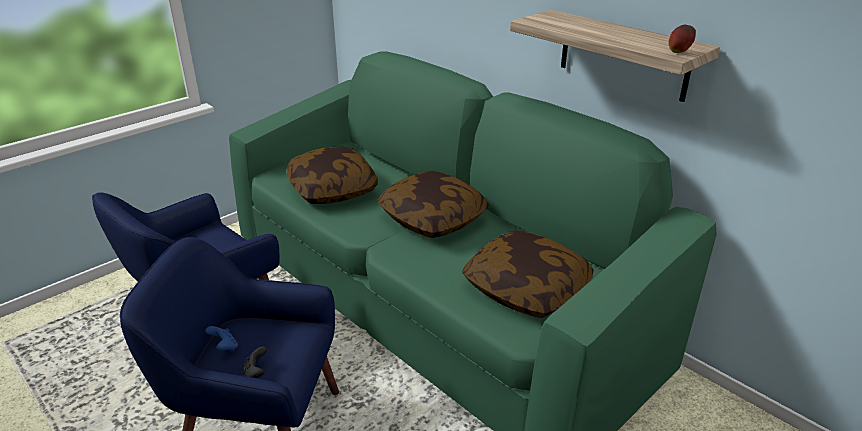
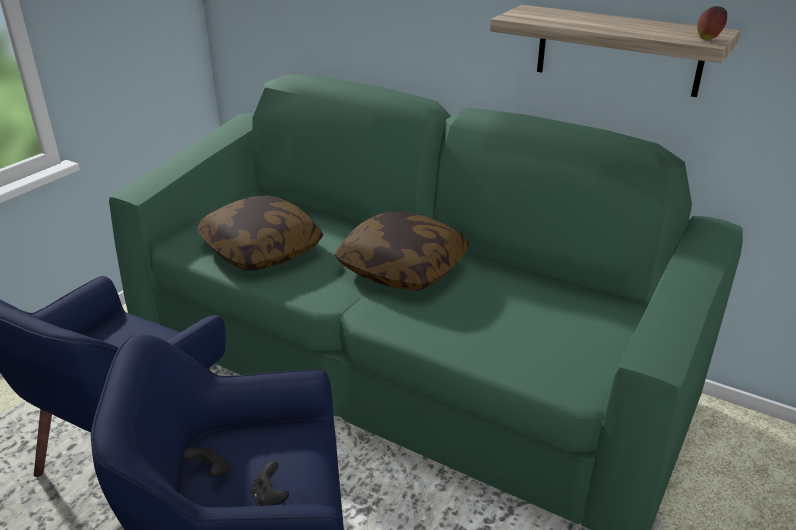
camera: 15 degrees left, 0 degrees up
blue game controller [205,326,238,351] -> black game controller [183,447,231,478]
pillow [462,230,594,318] -> none

